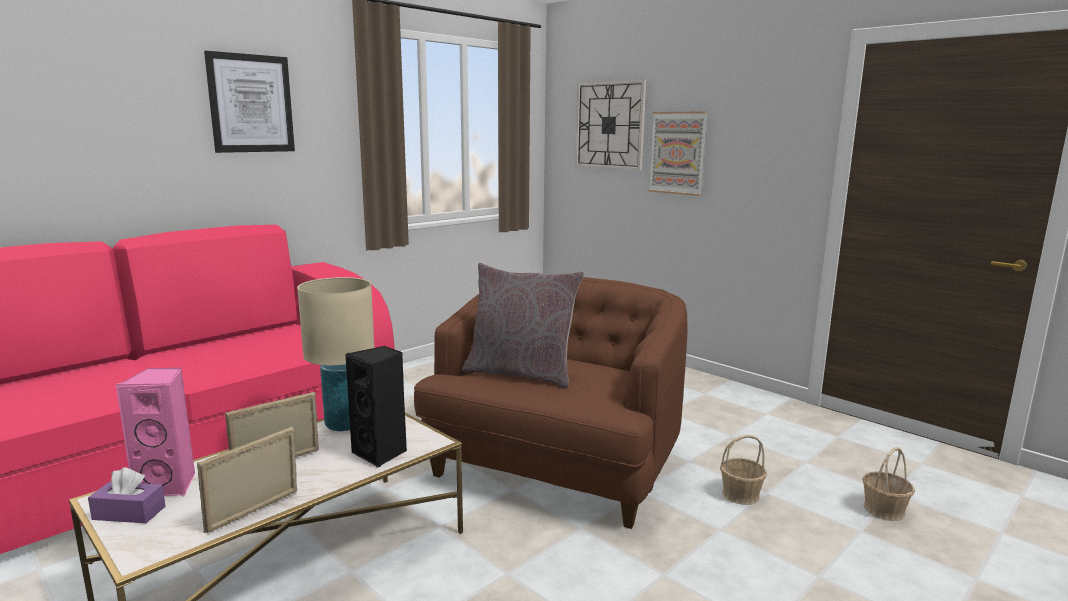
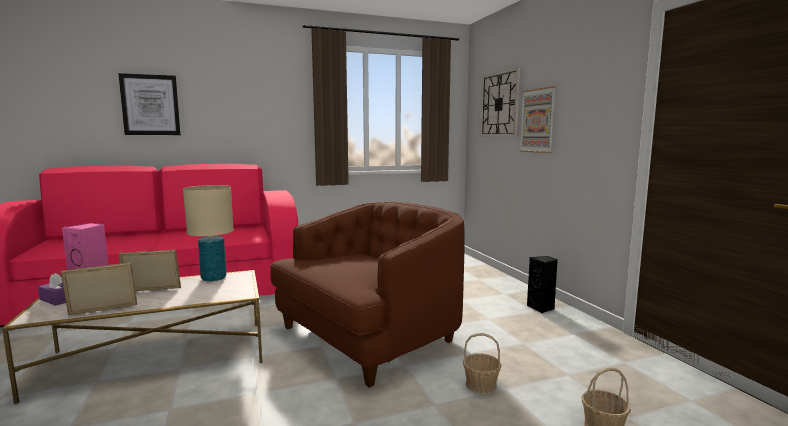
camera: 25 degrees right, 5 degrees down
picture [204,51,295,153] -> picture moved to [118,73,181,135]
black speaker [345,346,407,468] -> black speaker moved to [527,256,558,313]
grey pillow [462,263,584,389] -> none

